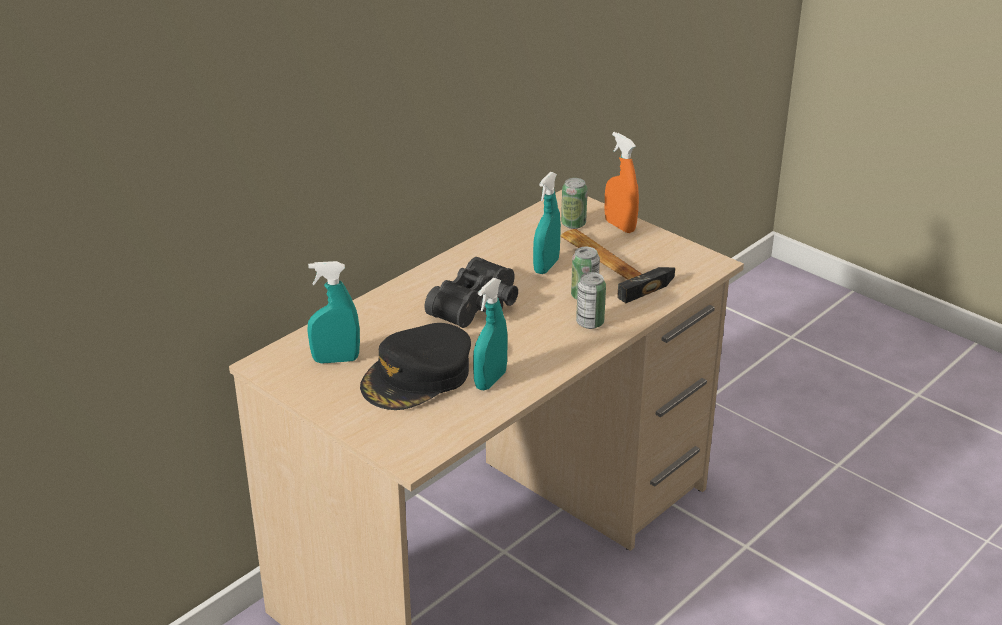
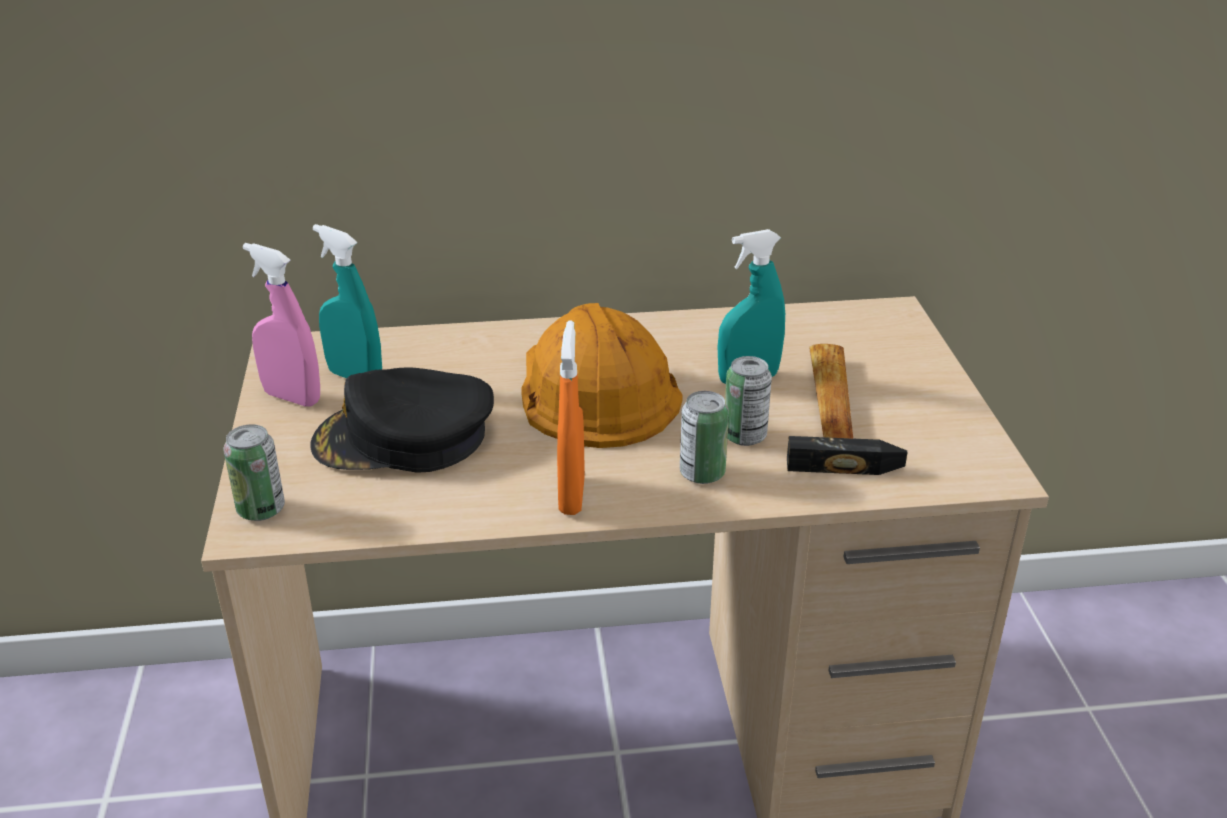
camera: 40 degrees right, 0 degrees up
black binoculars [425,257,518,328] -> orange hard hat [521,303,682,448]
turquoise spray bottle [473,278,508,390] -> none
can [561,178,588,229] -> can moved to [223,424,285,521]
orange spray bottle [605,132,639,233] -> orange spray bottle moved to [557,321,585,515]
none -> pink spray bottle [243,243,320,406]

